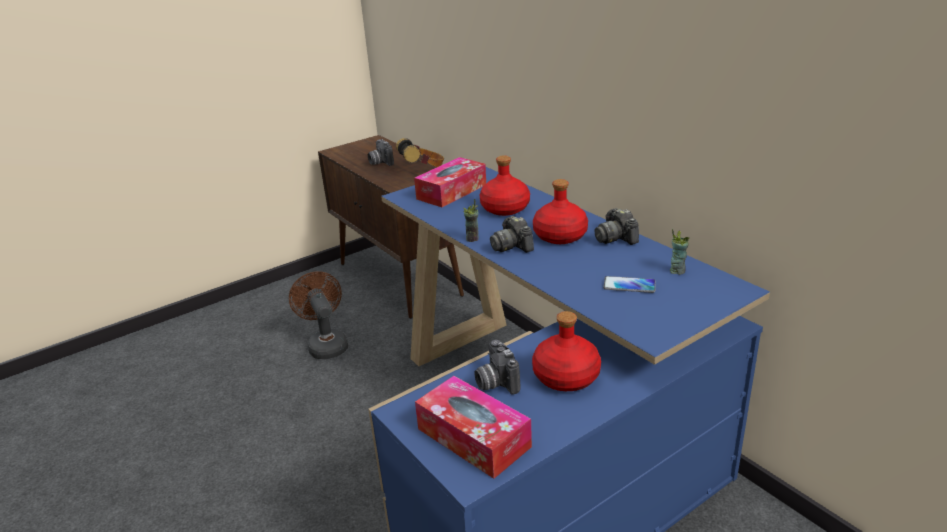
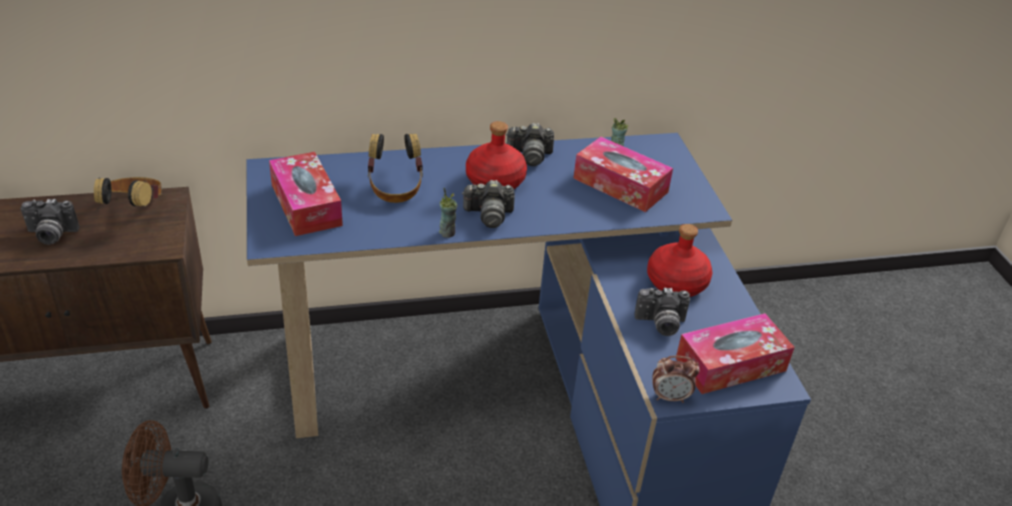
camera: 70 degrees left, 10 degrees up
red bottle [479,156,530,216] -> headphones [368,134,423,203]
phone [603,276,656,293] -> tissue box [573,137,673,212]
none -> alarm clock [652,356,700,403]

